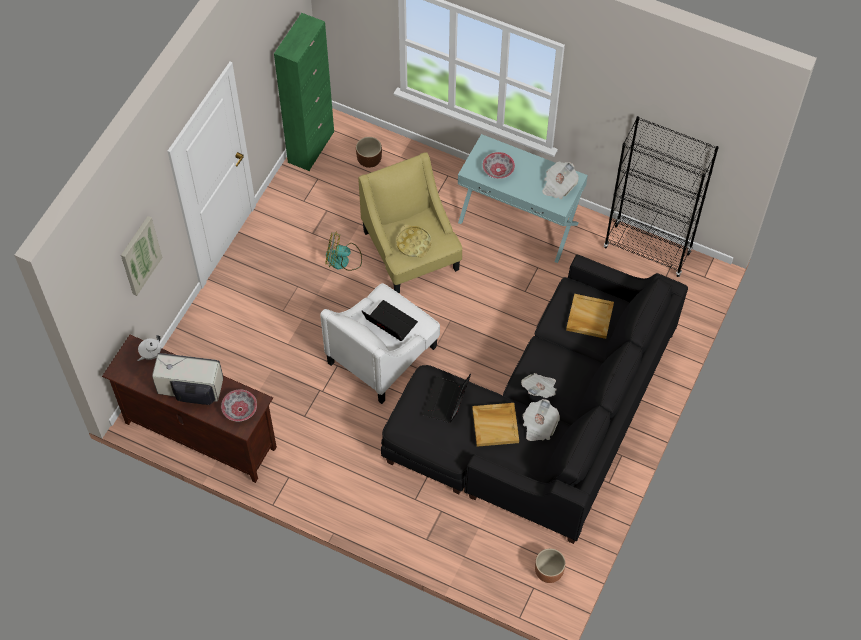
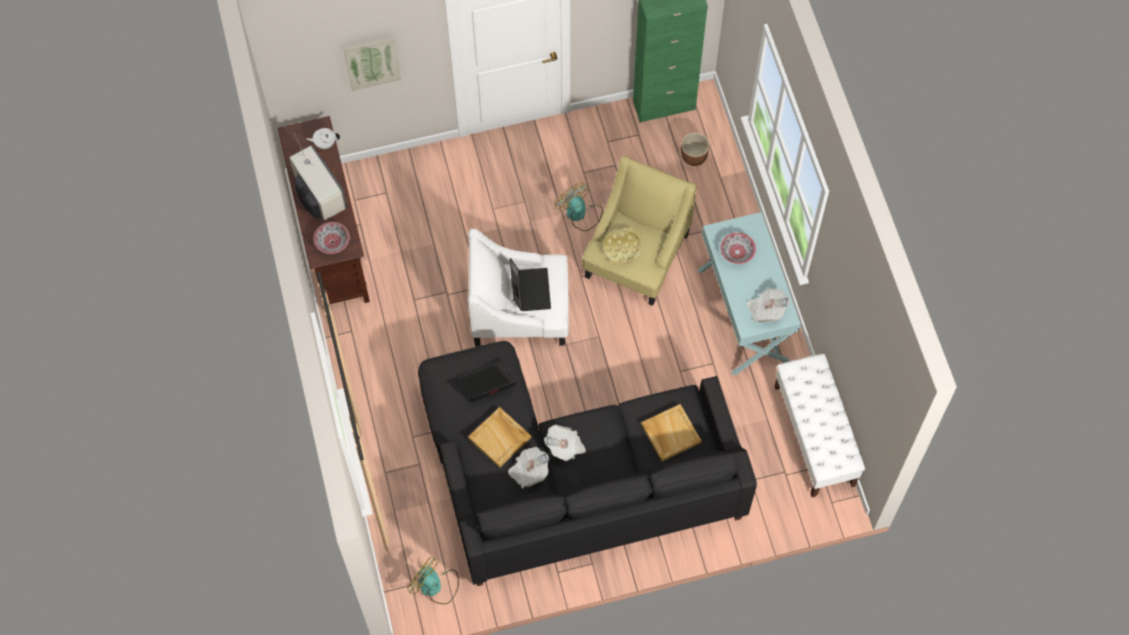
camera: 50 degrees right, 5 degrees up
brown planter [535,548,566,583] -> fan [407,558,459,604]
black bookcase [604,116,719,277] -> white bench [774,353,865,497]

